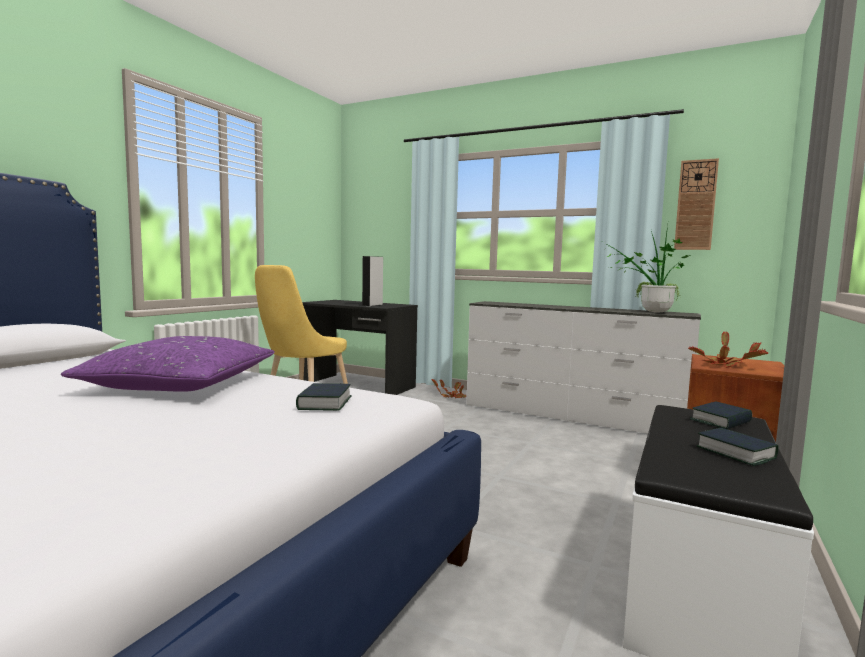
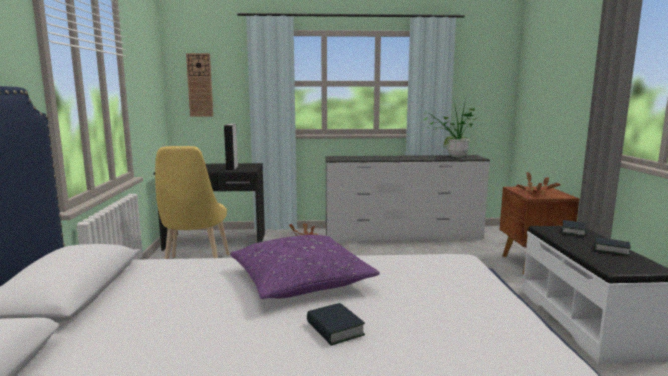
camera: 30 degrees left, 5 degrees up
book [296,383,351,411] -> book moved to [307,303,365,346]
wall clock [674,158,719,250] -> wall clock moved to [186,53,213,116]

